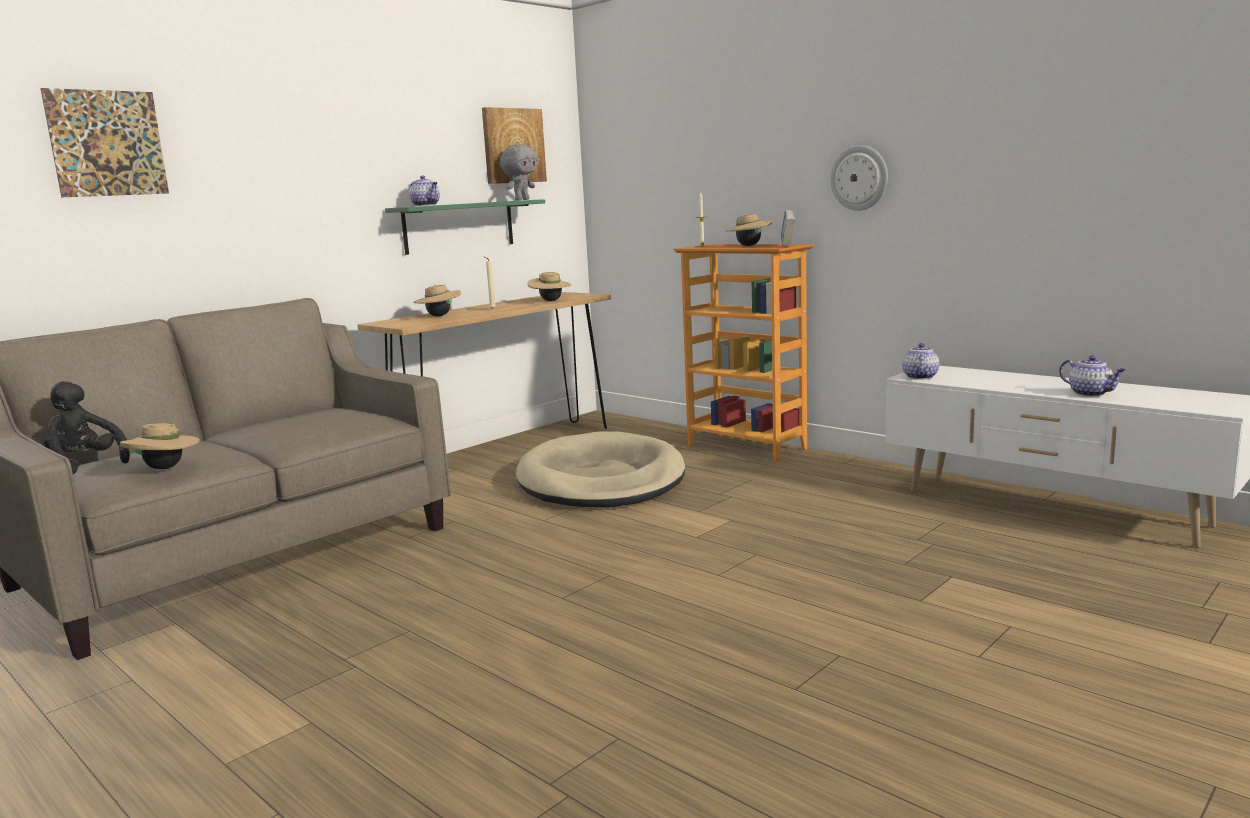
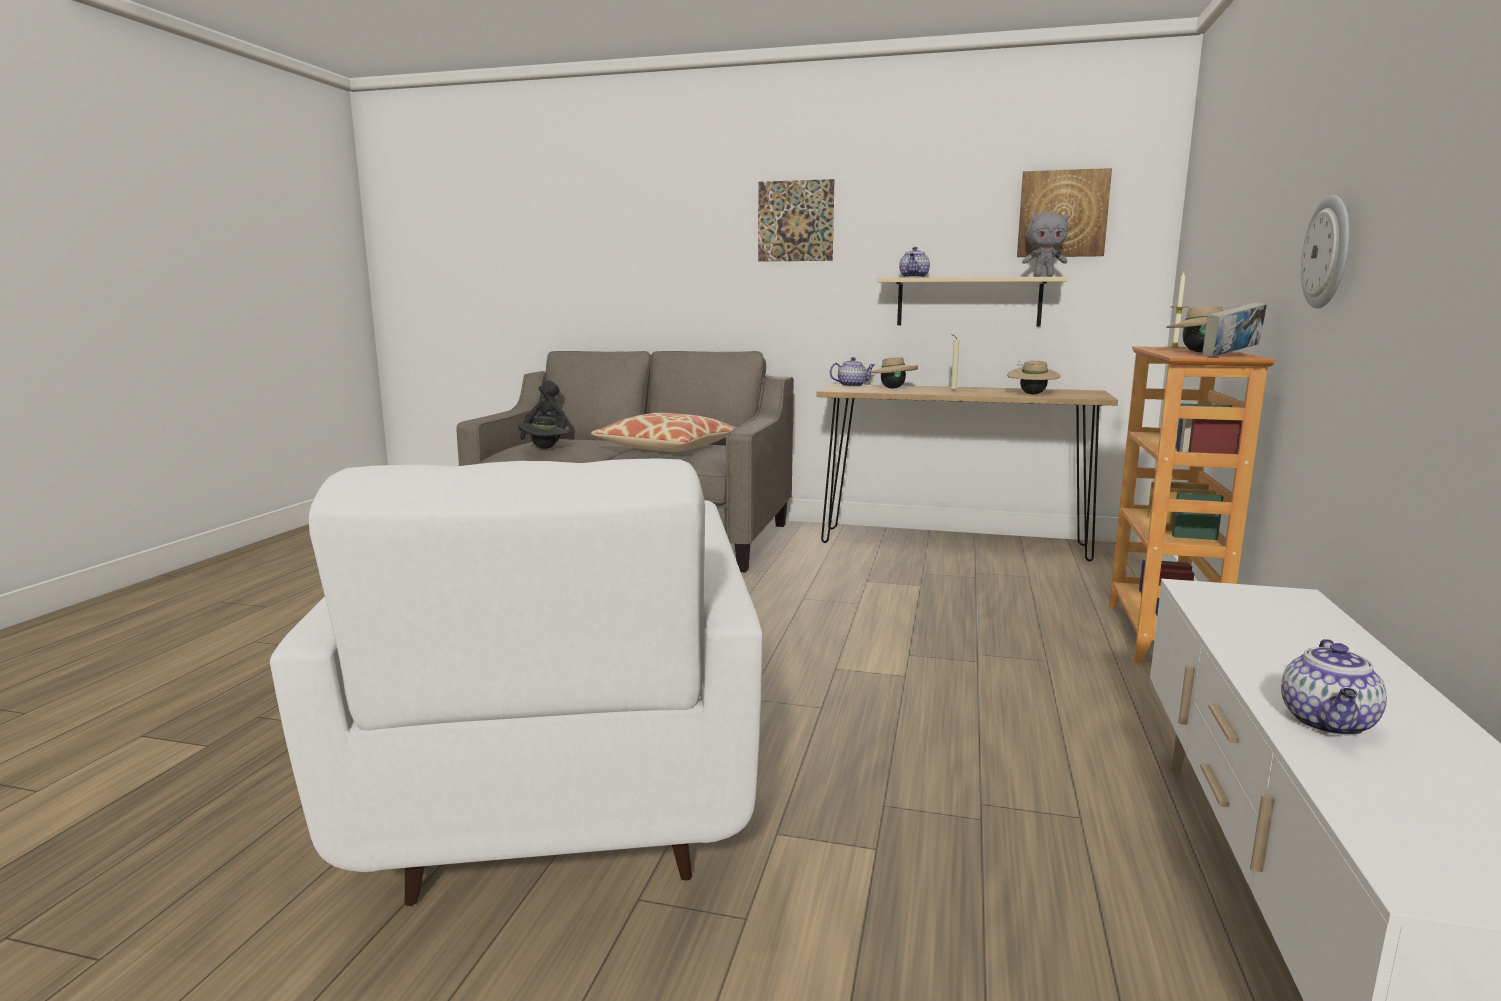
camera: 60 degrees right, 0 degrees up
picture [40,88,169,197] -> picture moved to [758,179,834,262]
beige hat [120,423,200,469] -> black hat [518,416,569,449]
green shelf [385,199,545,255] -> beige shelf [878,277,1068,326]
beige dog bed [516,432,685,507] -> none
teapot [902,343,939,379] -> teapot moved to [830,357,875,387]
none -> white armchair [270,458,762,906]
none -> pillow [591,413,737,452]

